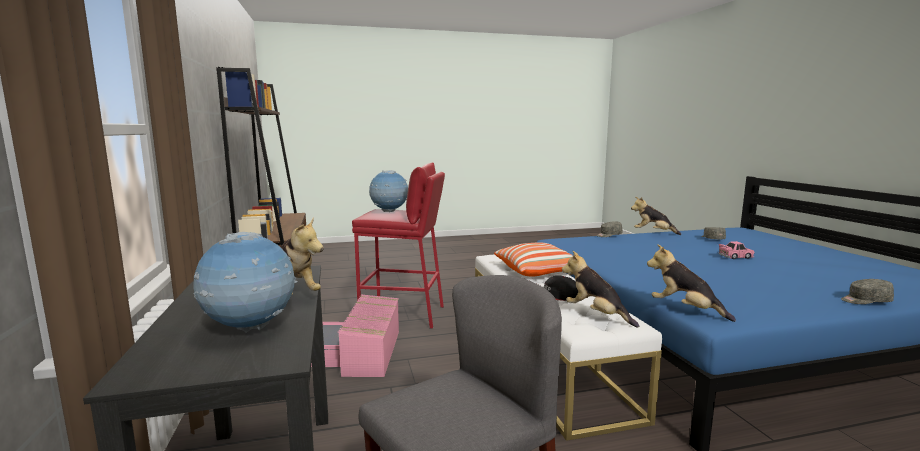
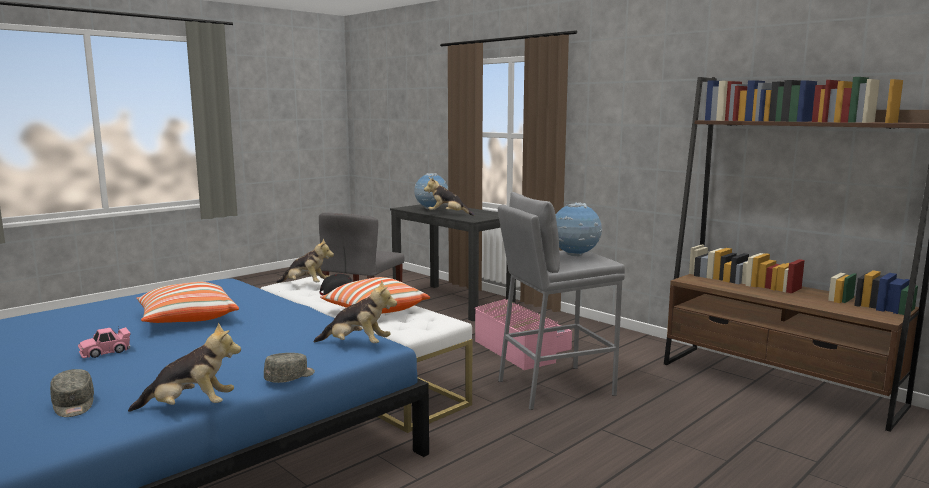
camera: 150 degrees right, 0 degrees up
red stool [352,162,445,329] -> grey stool [498,192,625,410]
plush toy [647,244,736,322] -> plush toy moved to [313,280,397,343]
grey cap [841,279,894,304] -> none
none -> pillow [137,282,239,323]

